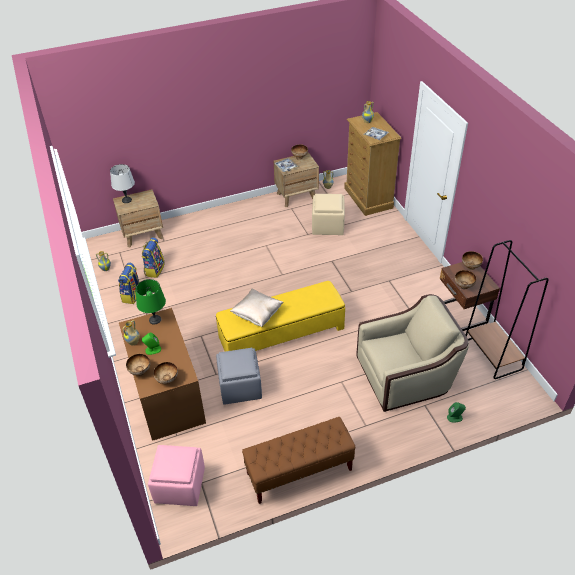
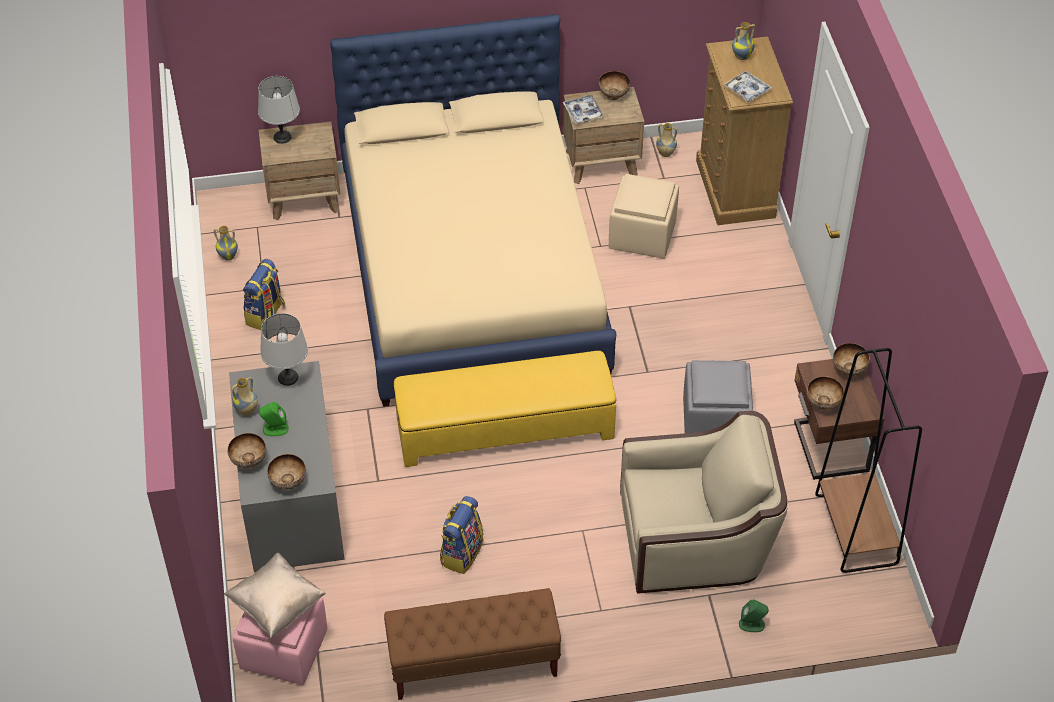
camera: 10 degrees right, 5 degrees up
brown desk [119,308,206,441] -> grey desk [229,361,345,572]
green table lamp [135,279,166,325] -> grey table lamp [260,313,308,386]
backpack [142,237,165,278] -> backpack moved to [440,496,483,574]
grey ottoman [216,348,262,405] -> grey ottoman moved to [683,360,753,433]
beige pillow [230,289,284,327] -> beige pillow moved to [224,553,326,639]
none -> beige bed [330,14,617,407]

